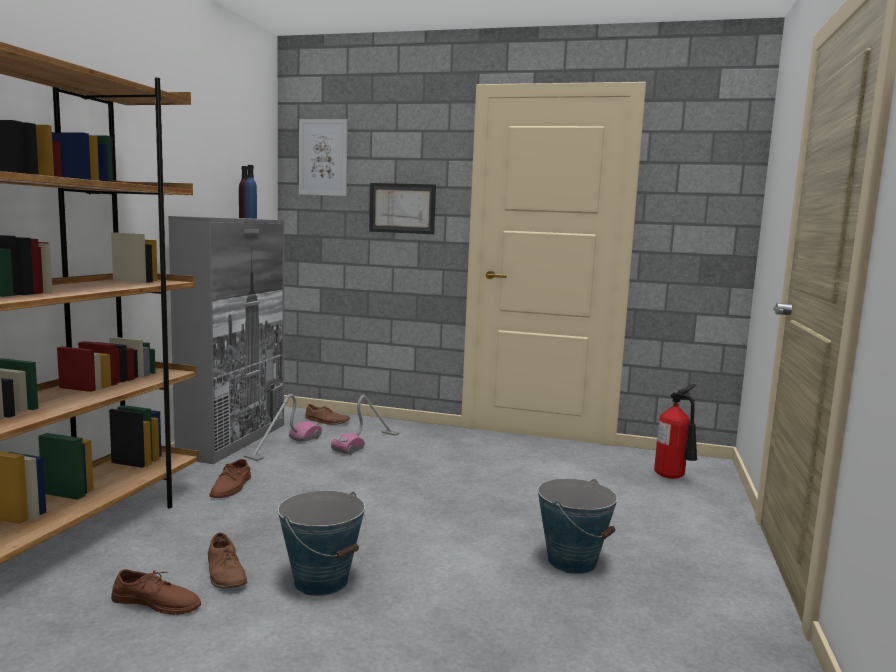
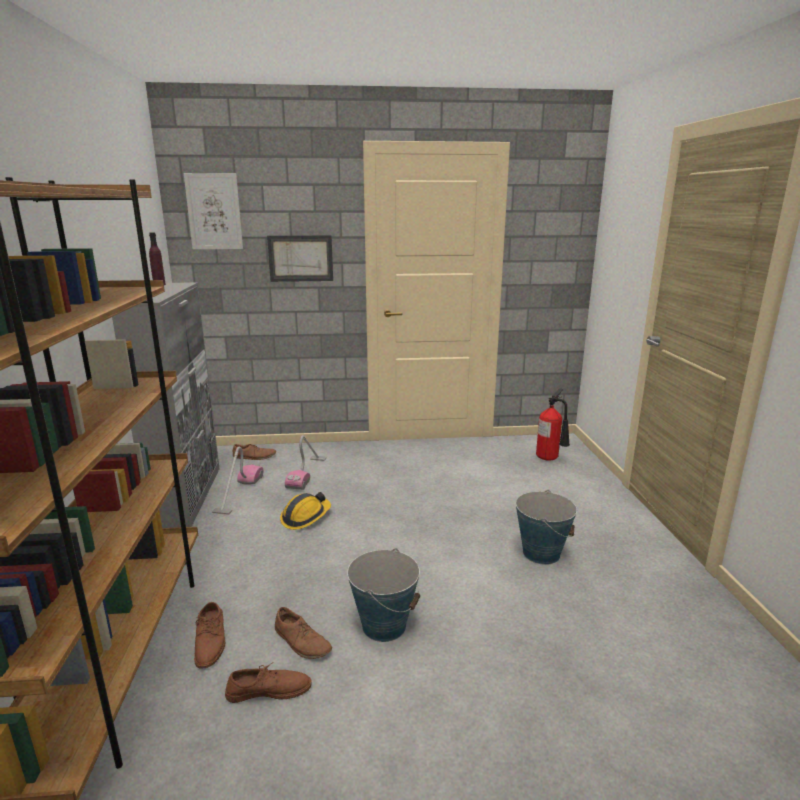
camera: 20 degrees left, 10 degrees up
brown shoe [209,459,251,498] -> brown shoe moved to [194,602,225,669]
blue bottle [245,165,257,219] -> none
none -> hard hat [280,492,331,530]

